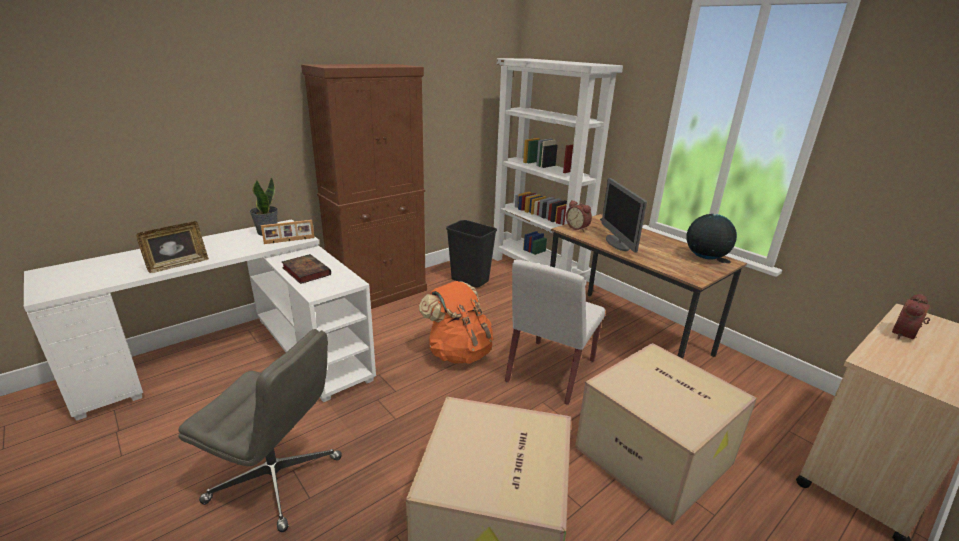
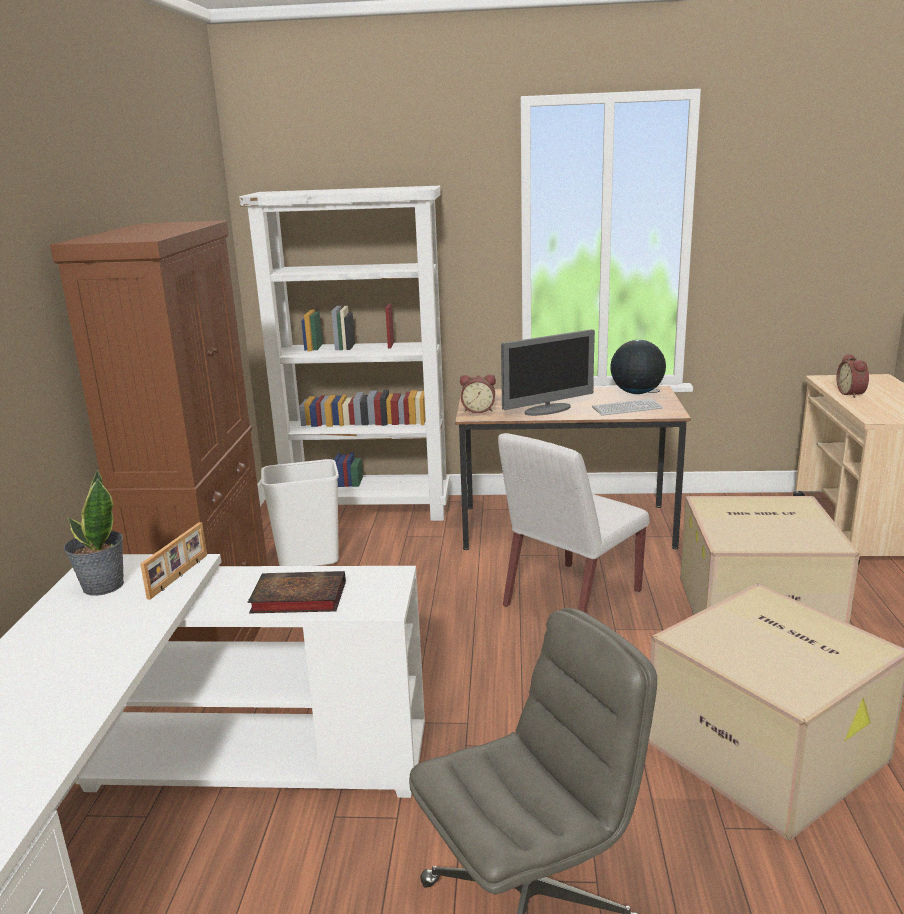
camera: 45 degrees left, 5 degrees down
picture frame [136,221,209,273] -> none
orange backpack [419,281,493,364] -> none
black trash can [446,220,497,288] -> white trash can [261,459,339,566]
white chair [505,260,605,405] -> white chair turned 60 degrees clockwise [498,433,649,613]
monitor [601,178,647,252] -> monitor turned 60 degrees counterclockwise [501,329,595,416]
none -> keyboard [592,399,663,416]

